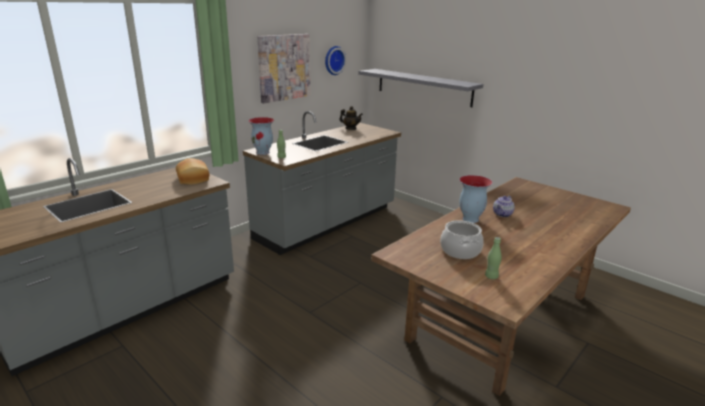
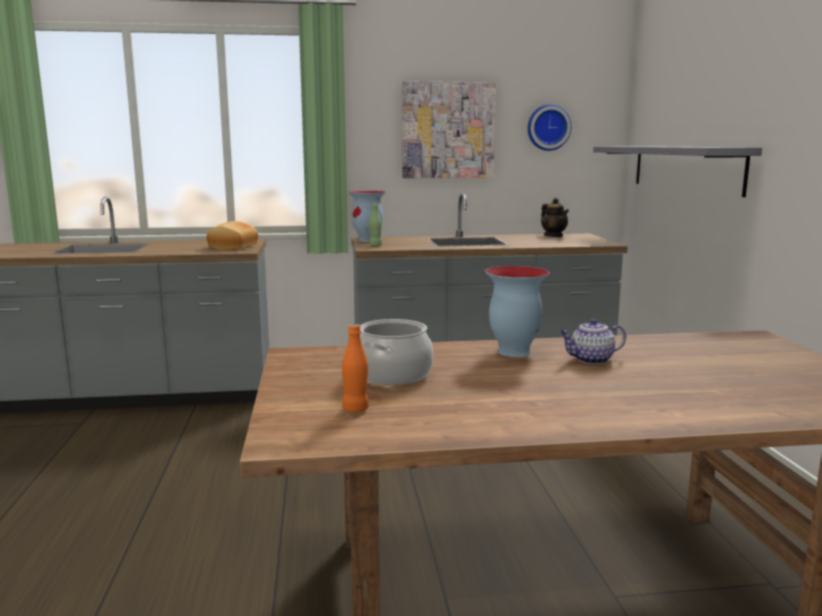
camera: 40 degrees right, 10 degrees down
green bottle [485,237,502,279] -> orange bottle [342,324,369,412]

